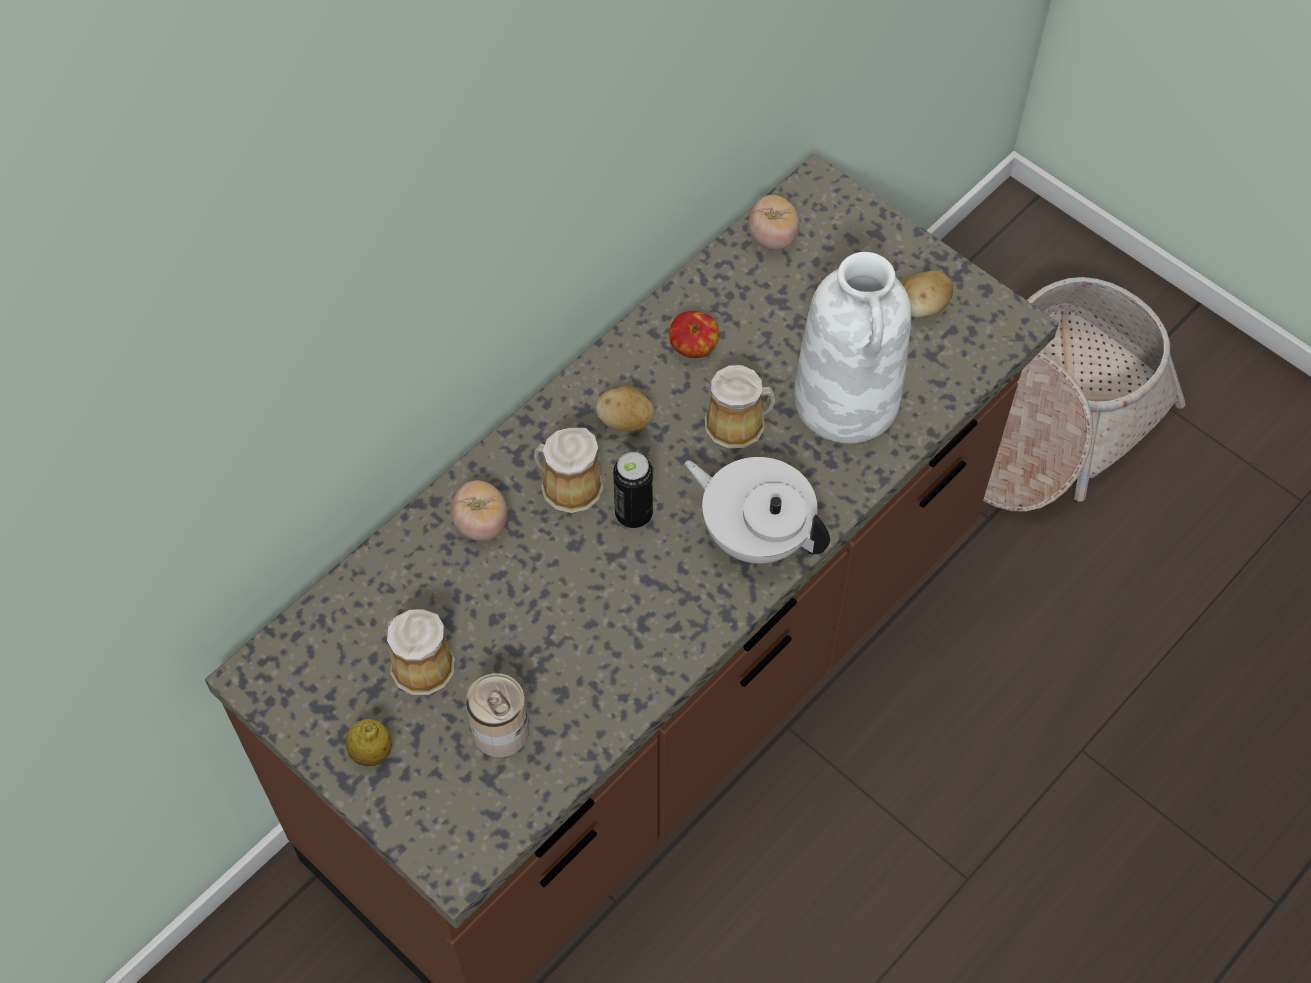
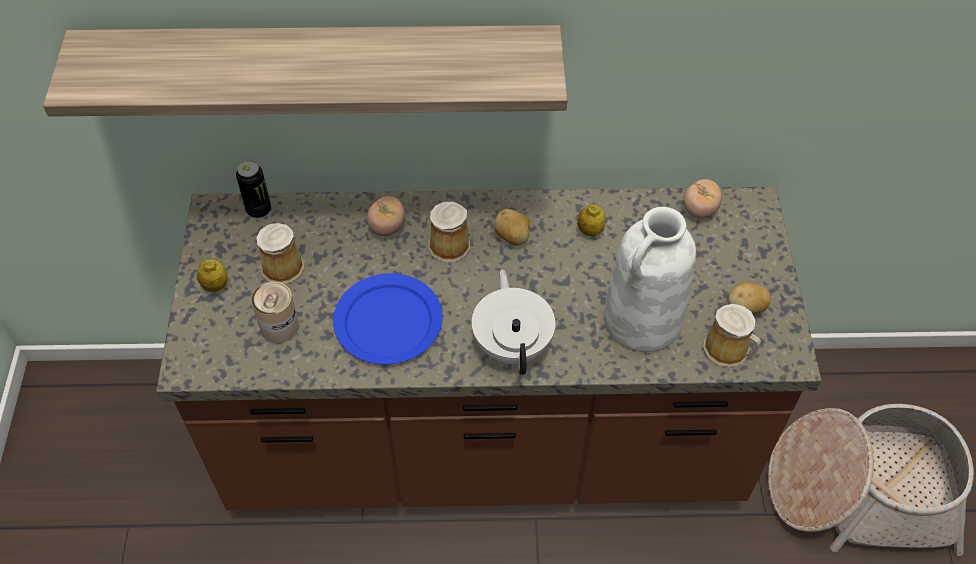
camera: 45 degrees right, 5 degrees down
can [613,452,653,528] -> can moved to [236,161,271,219]
apple [669,311,719,358] -> lemon [578,204,606,236]
mug [705,365,775,448] -> mug moved to [703,304,761,367]
none -> shelf [43,25,567,117]
none -> blue plate [333,273,443,365]

